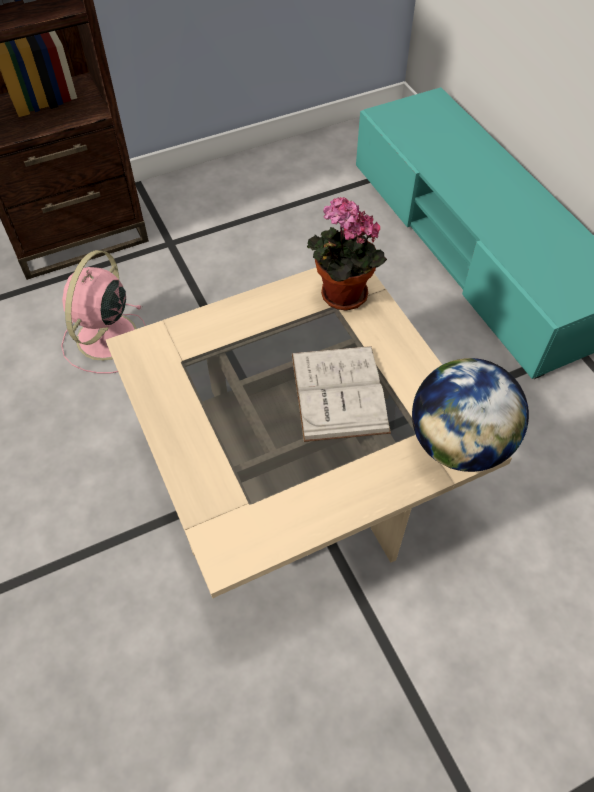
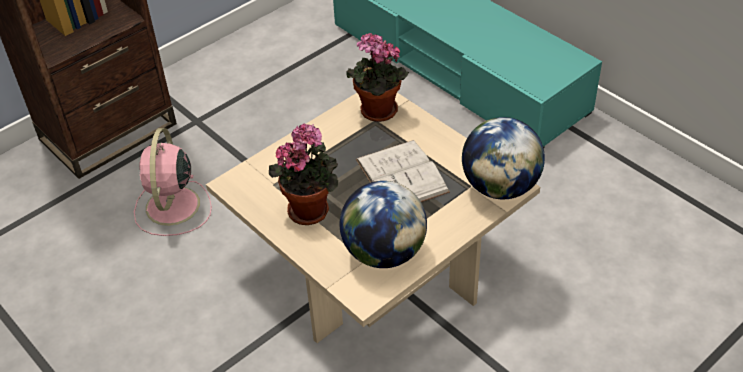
camera: 15 degrees left, 10 degrees down
none -> potted plant [269,124,338,225]
none -> globe [340,181,427,268]

